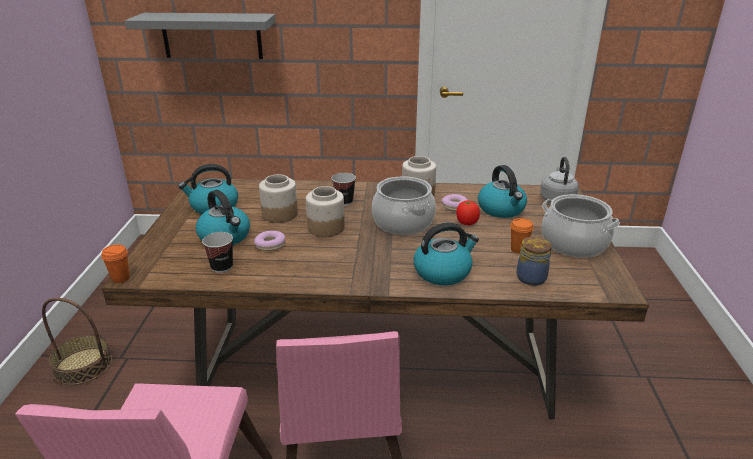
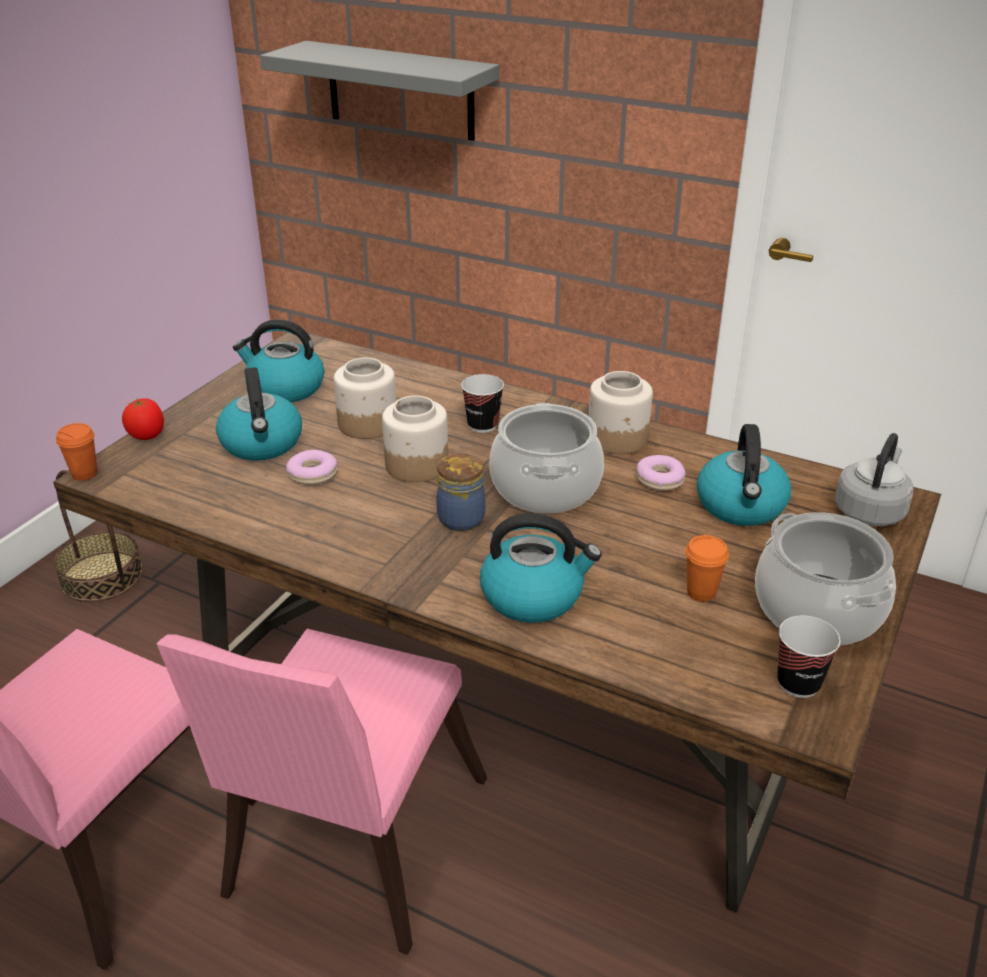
camera: 25 degrees right, 5 degrees up
cup [202,232,233,273] -> cup moved to [777,616,841,698]
tomato [456,201,480,225] -> tomato moved to [122,398,164,440]
jar [517,237,552,286] -> jar moved to [437,454,485,531]

